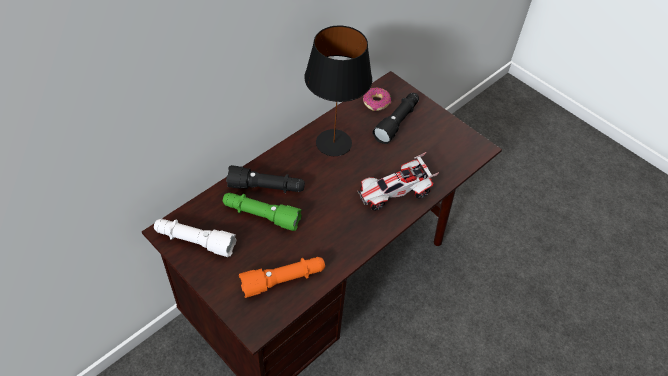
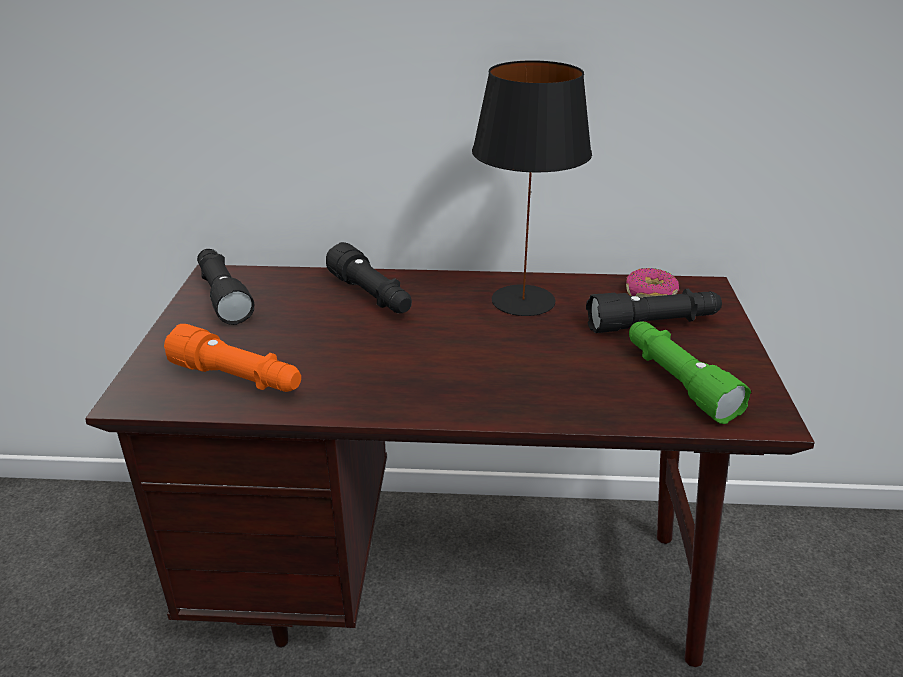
camera: 50 degrees right, 20 degrees down
white flashlight [154,219,236,257] -> black flashlight [197,249,254,325]
green flashlight [223,193,302,231] -> green flashlight moved to [629,321,751,424]
toy car [357,152,439,211] -> none

